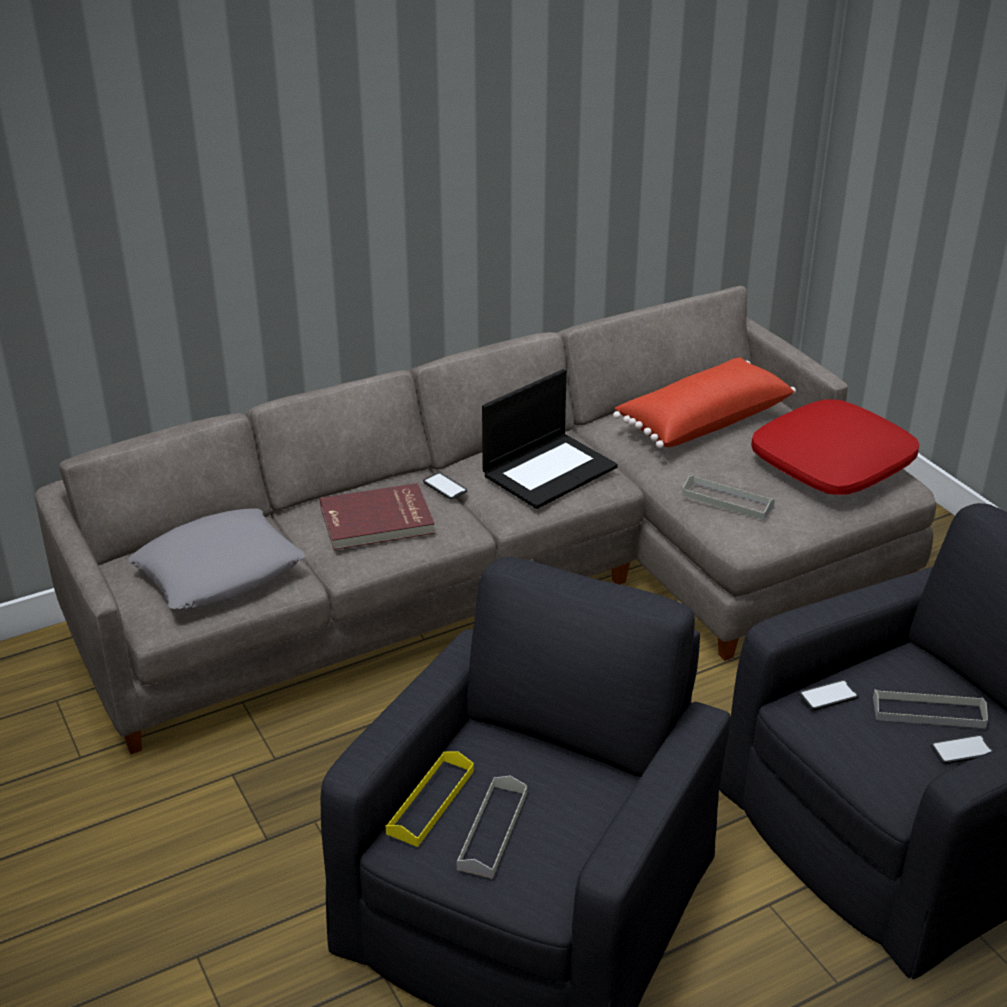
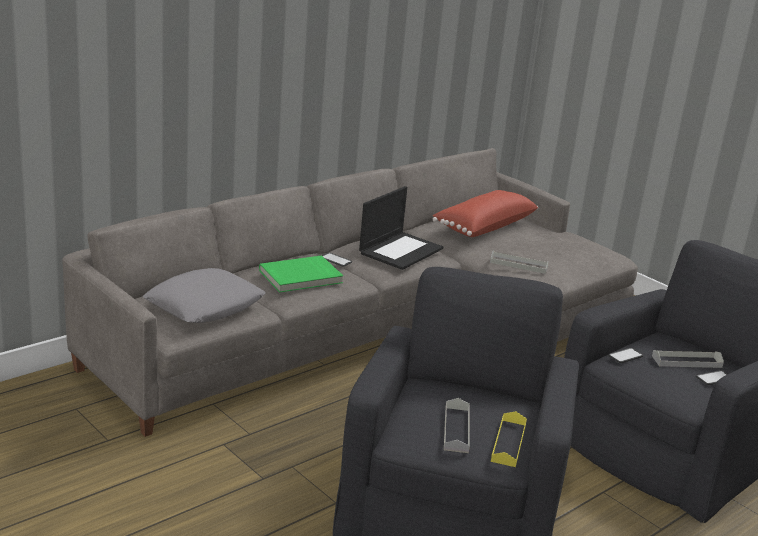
camera: 15 degrees left, 10 degrees down
red book [320,483,435,550] -> green book [259,255,343,292]
yellow tray [386,751,474,847] -> yellow tray moved to [491,411,527,467]
red pillow [751,399,919,495] -> none

